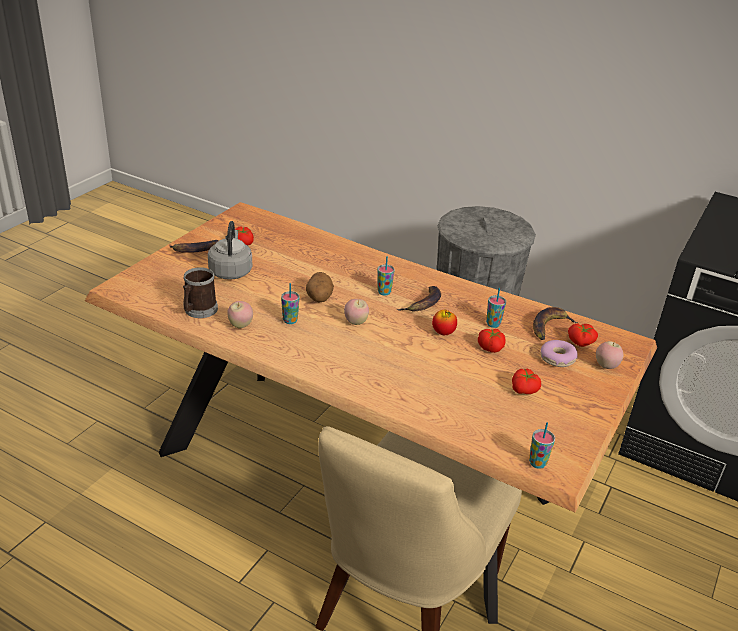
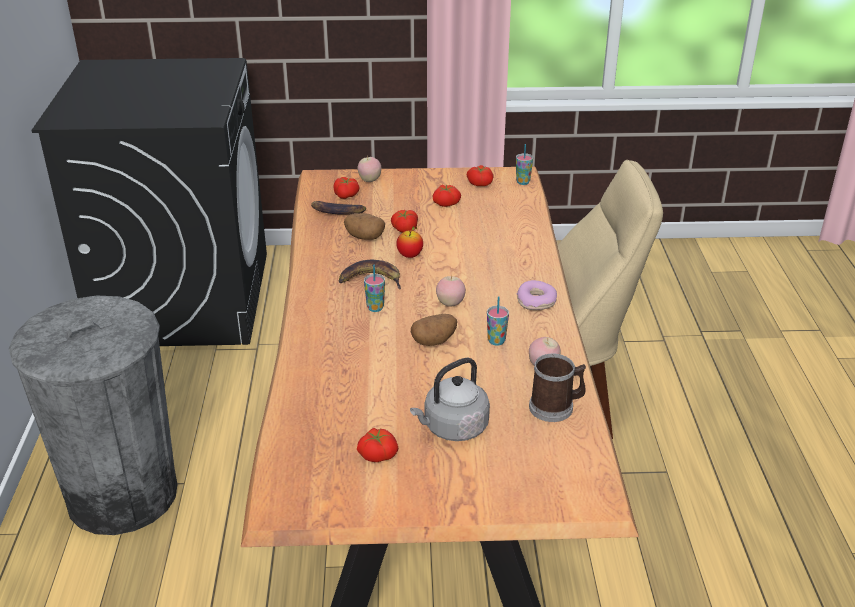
camera: 120 degrees left, 0 degrees up
banana [169,240,219,253] -> none
cup [486,287,506,328] -> potato [344,213,385,240]
donut [541,340,578,367] -> donut moved to [517,280,557,310]
none -> tomato [467,165,494,186]

